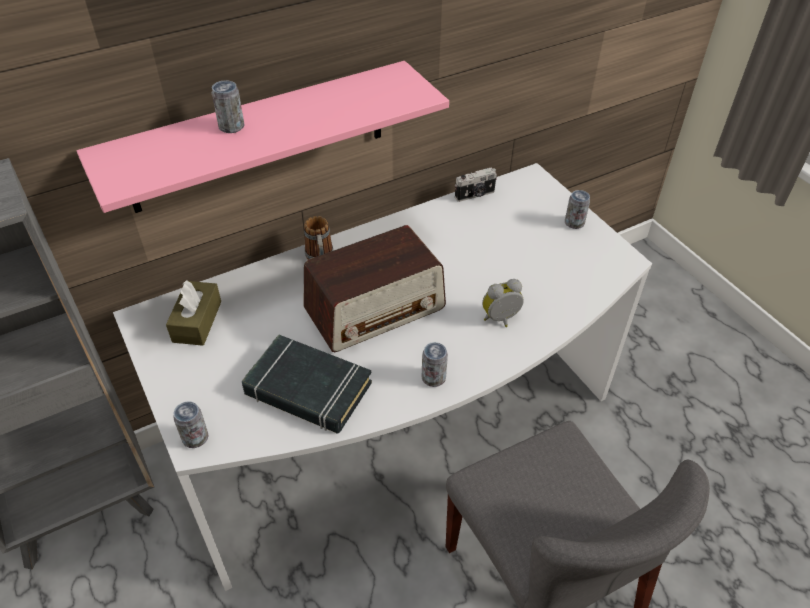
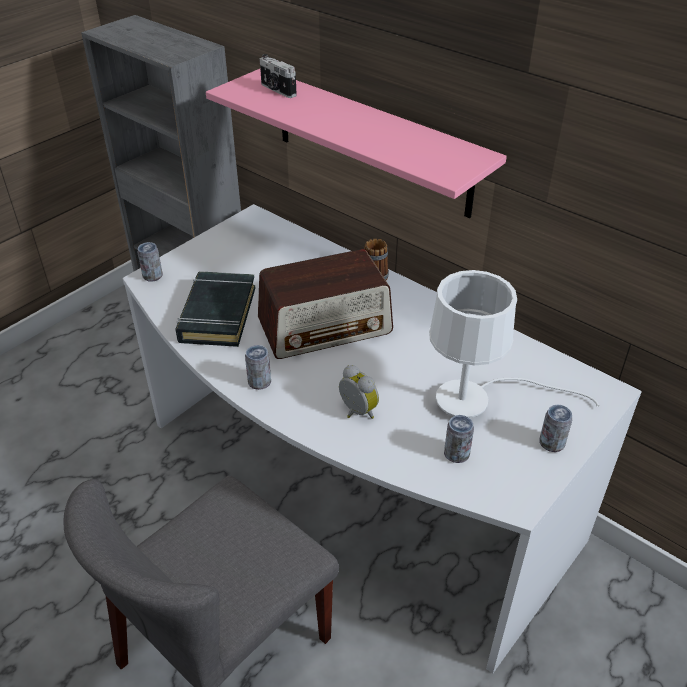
camera: 70 degrees right, 5 degrees down
brown tissue box [166,280,221,346] -> none
can [212,80,244,133] -> can moved to [444,415,474,463]
radio [304,225,446,352] -> radio turned 60 degrees counterclockwise [258,249,393,359]
camera [455,167,497,202] -> camera moved to [260,54,297,98]
none -> white table lamp [429,270,599,418]

